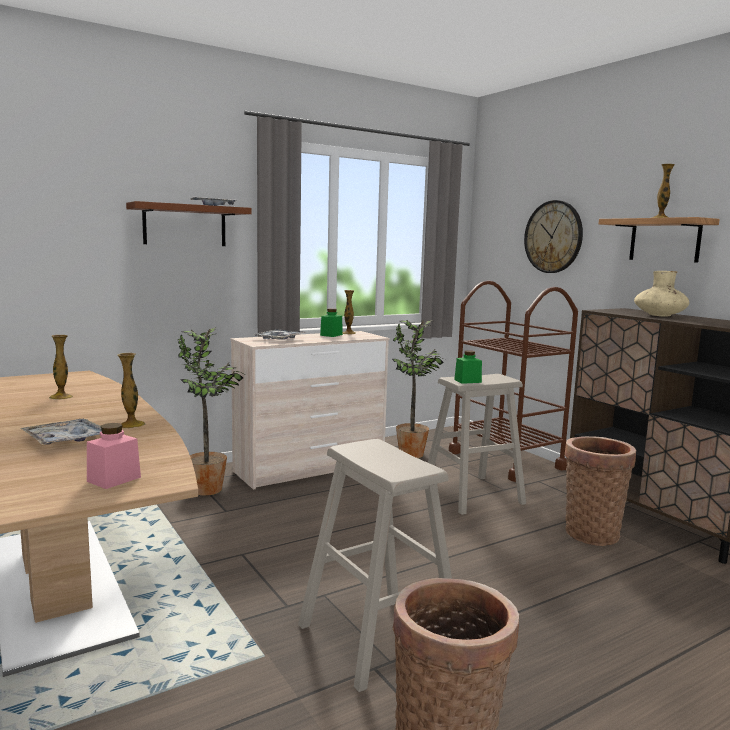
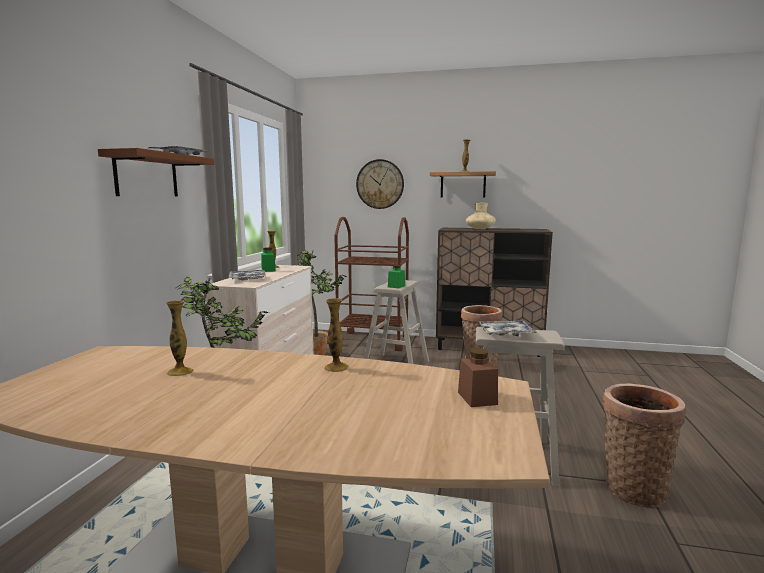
camera: 45 degrees left, 0 degrees up
tray [20,419,102,445] -> tray moved to [479,321,538,336]
pink jar [87,423,141,489] -> brown jar [458,348,498,407]

